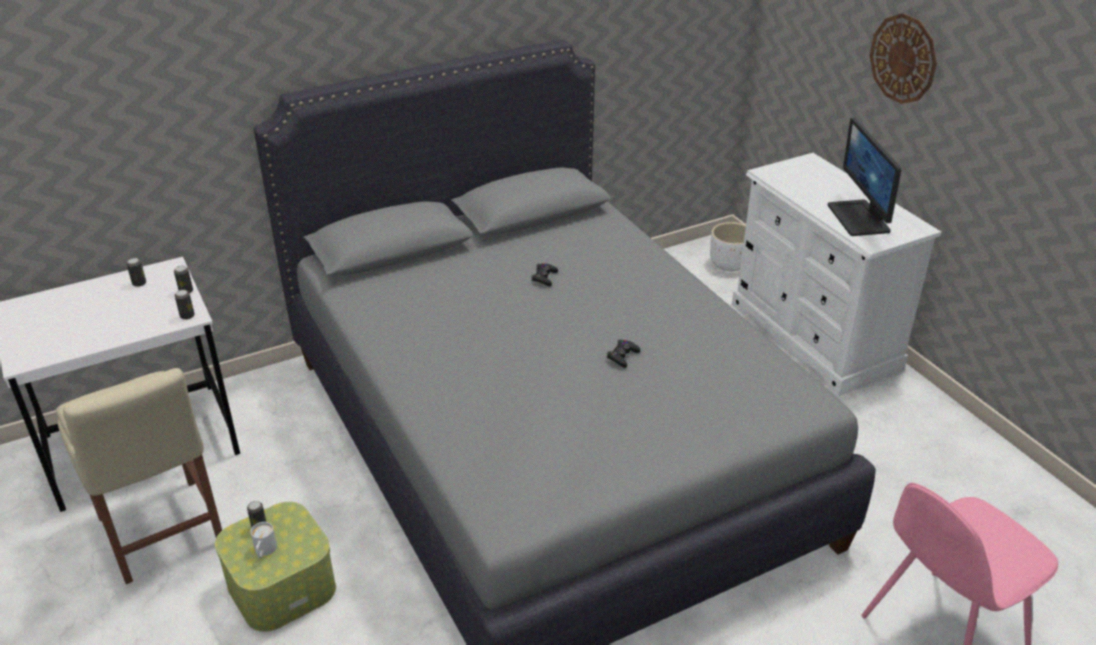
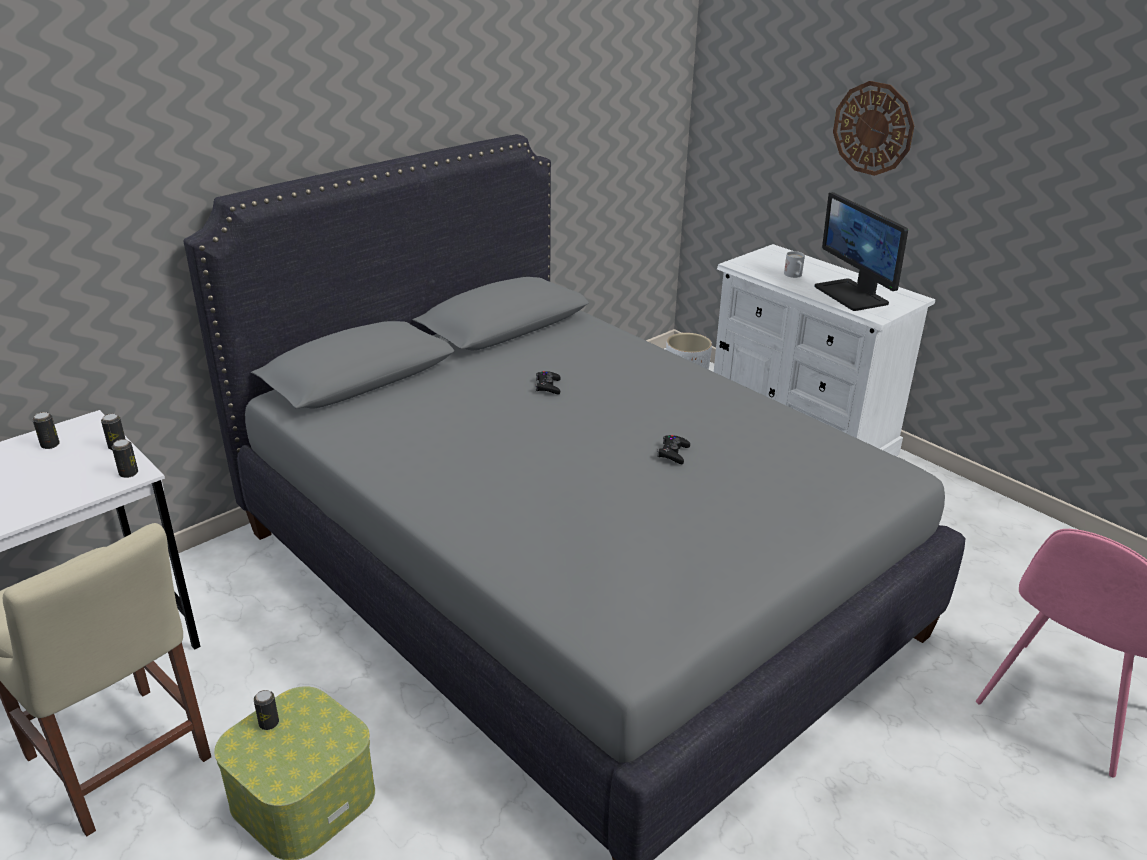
camera: 15 degrees left, 5 degrees down
white mug [251,522,277,558] -> white mug moved to [784,251,805,278]

